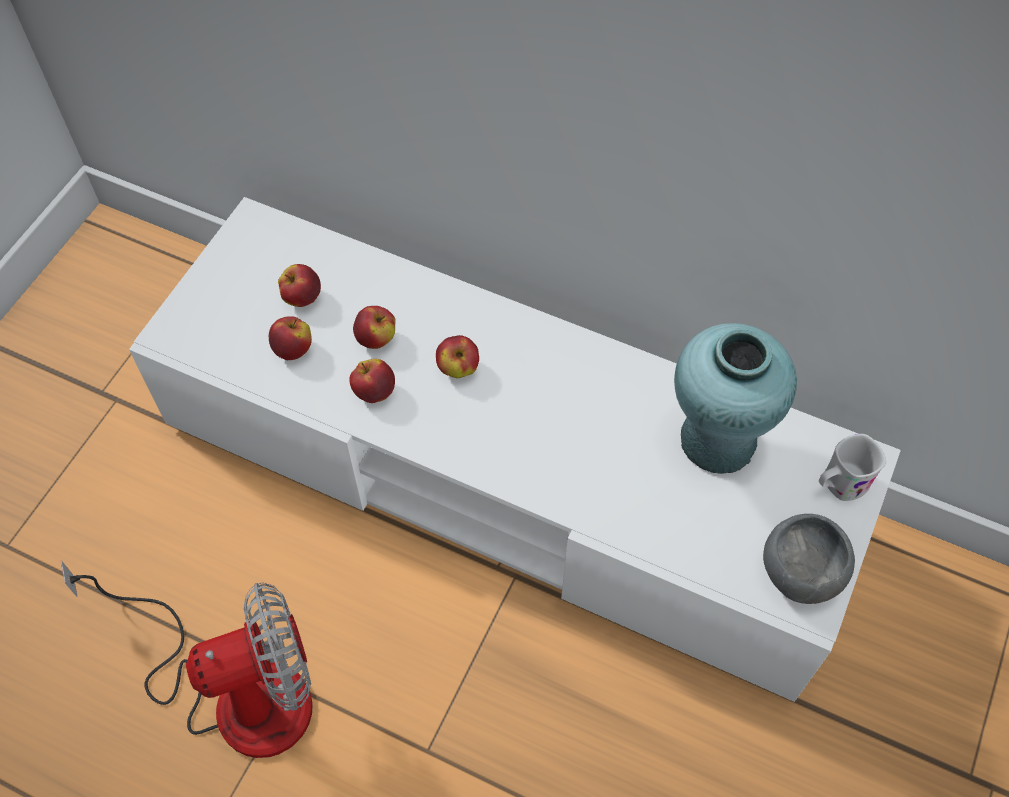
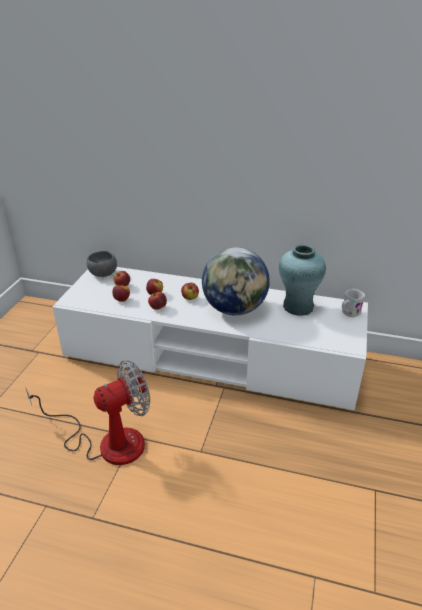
camera: 10 degrees left, 25 degrees down
grey bowl [763,514,855,604] -> grey bowl moved to [87,251,117,277]
none -> globe [202,247,270,316]

